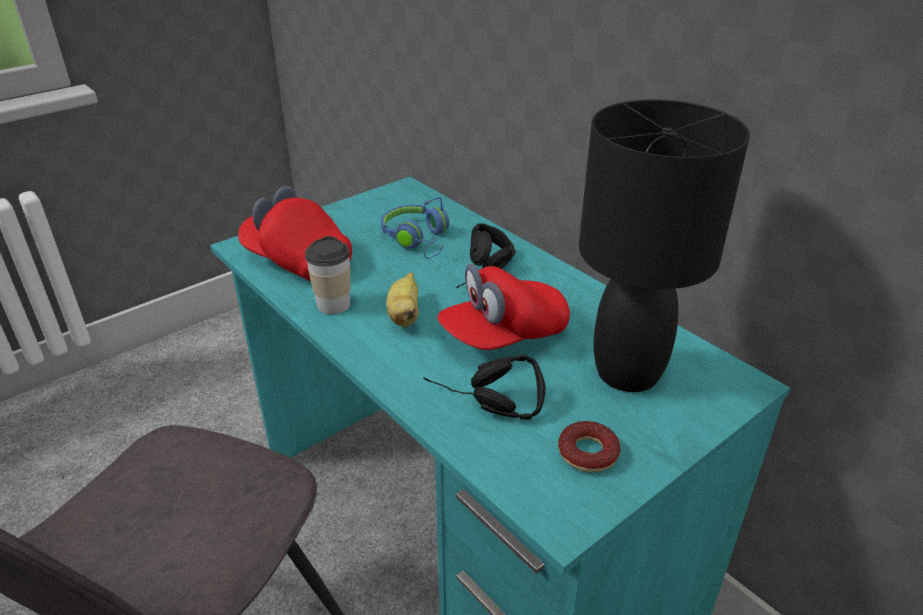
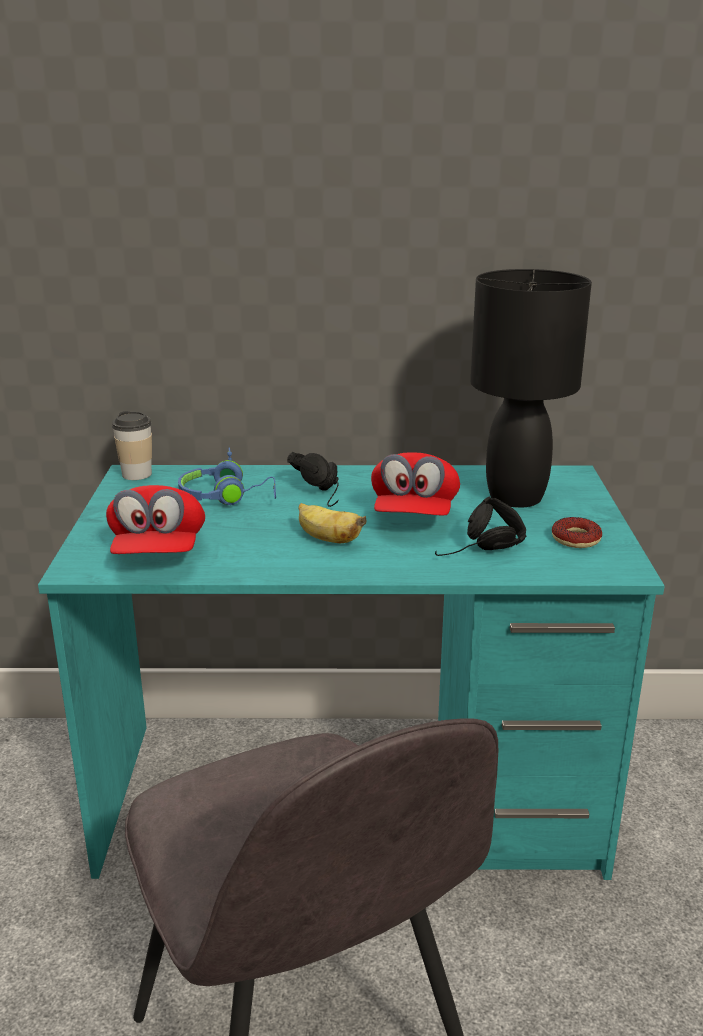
camera: 50 degrees left, 10 degrees down
red cap [238,186,352,281] -> red cap turned 75 degrees counterclockwise [106,485,205,554]
cup [305,236,351,314] -> cup moved to [112,411,152,480]

